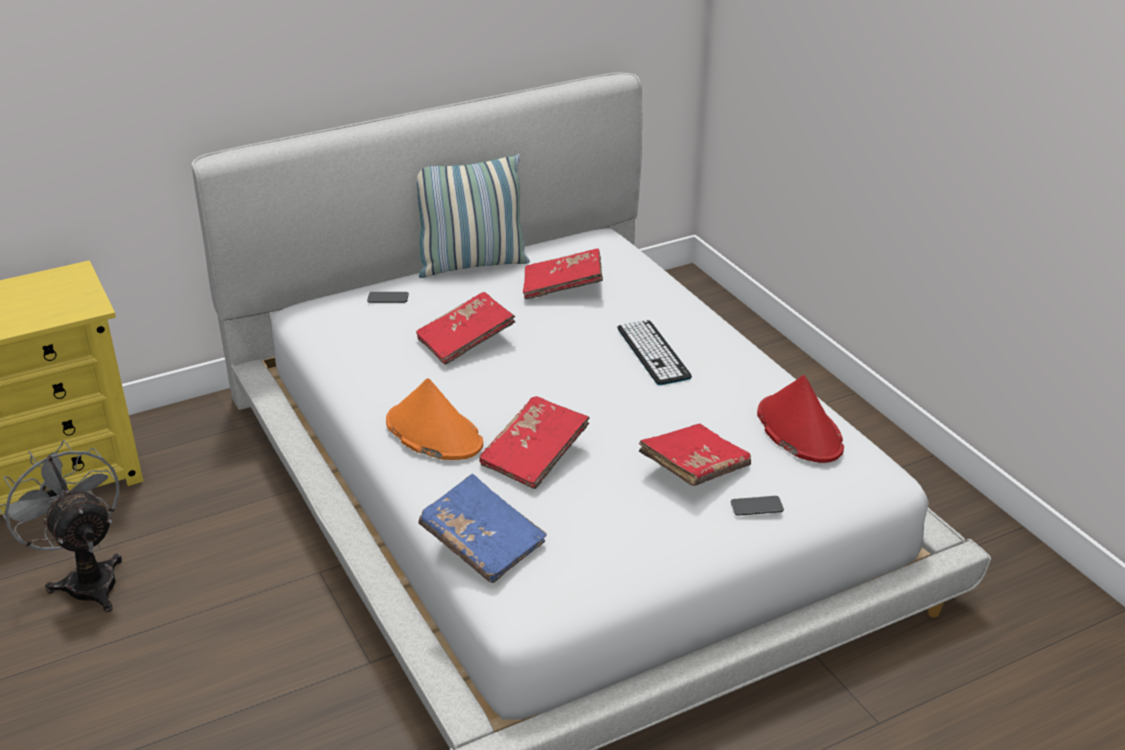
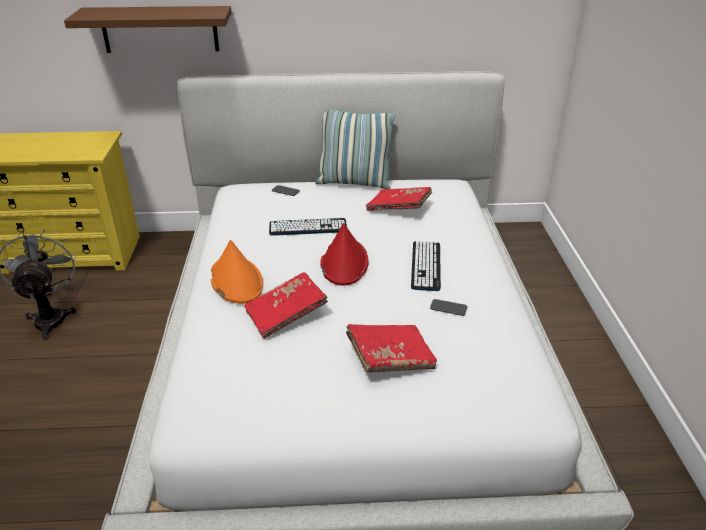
camera: 25 degrees right, 0 degrees up
red book [416,292,515,365] -> keyboard [269,218,347,236]
blue book [418,474,547,583] -> none
phone [731,496,784,516] -> phone moved to [430,299,467,316]
red hat [757,375,844,463] -> red hat moved to [320,223,369,285]
none -> brown shelf [64,6,232,53]

